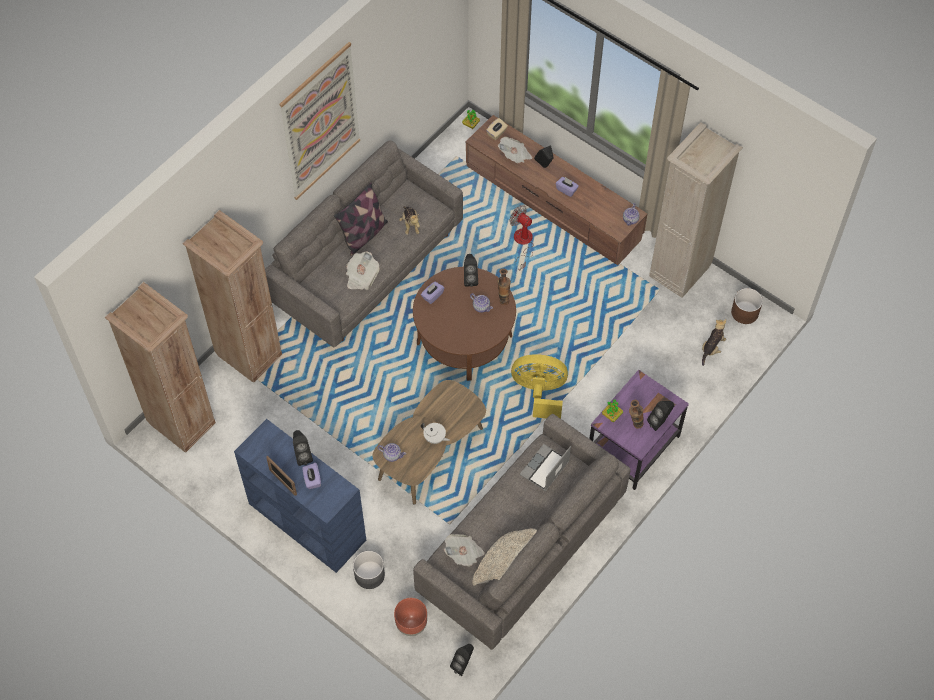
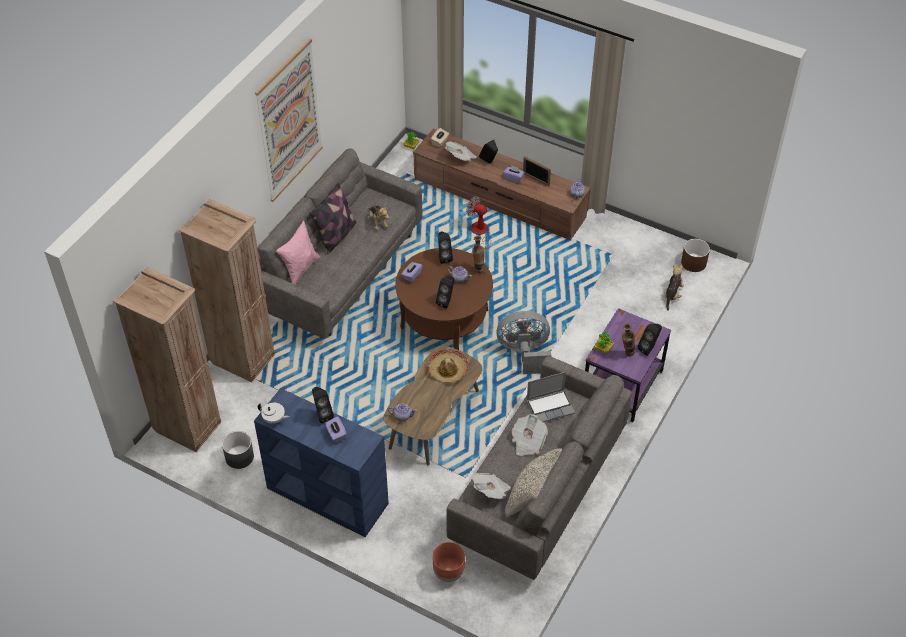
camera: 10 degrees left, 10 degrees down
picture frame [266,456,297,496] -> picture frame moved to [523,156,551,186]
newspaper [346,252,380,290] -> newspaper moved to [511,414,548,456]
grey planter [353,551,385,589] -> grey planter moved to [222,431,254,469]
white teapot [421,423,450,444] -> white teapot moved to [258,403,290,424]
black speaker [450,644,474,676] -> black speaker moved to [436,276,455,309]
yellow fan [511,354,568,419] -> grey fan [496,311,551,374]
laptop [520,444,571,492] -> laptop turned 135 degrees counterclockwise [526,372,575,422]
beige cabinet [649,122,743,298] -> none
none -> pink pillow [276,221,320,285]
none -> hat [427,349,469,383]

